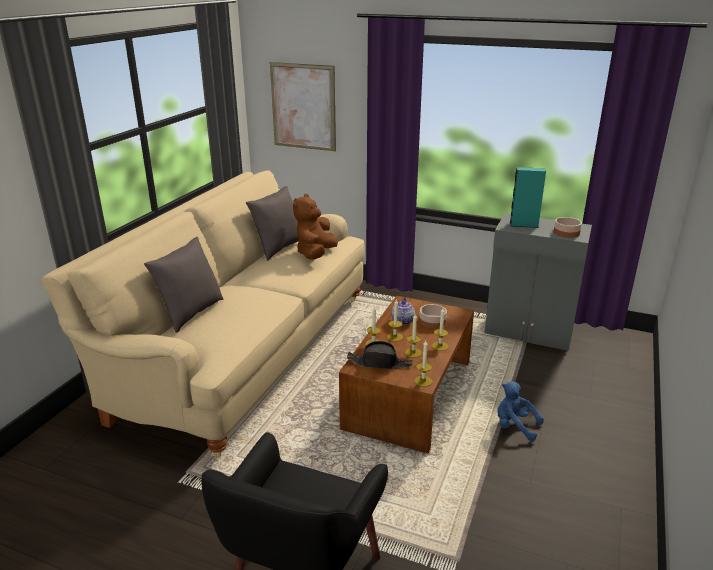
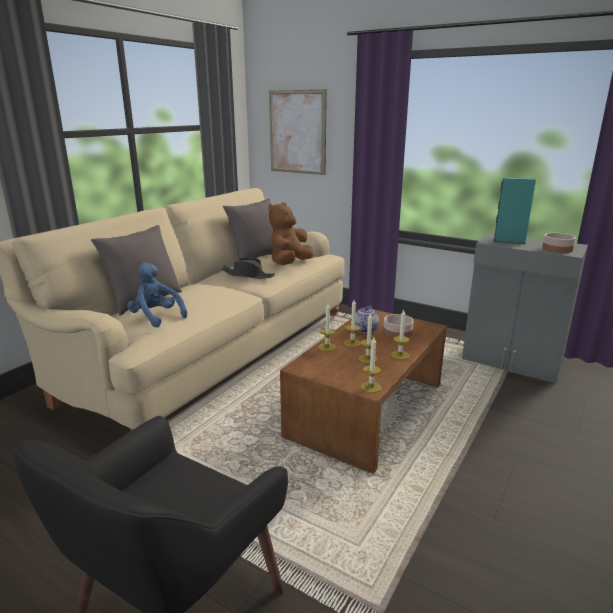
camera: 10 degrees right, 5 degrees down
black hat [347,341,413,369] -> black hat moved to [221,258,275,279]
blue plush toy [497,381,544,441] -> blue plush toy moved to [127,263,187,328]

